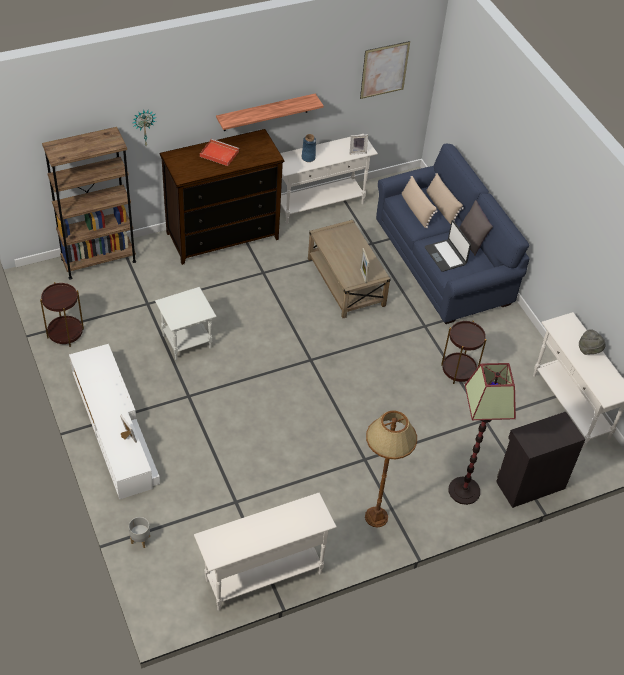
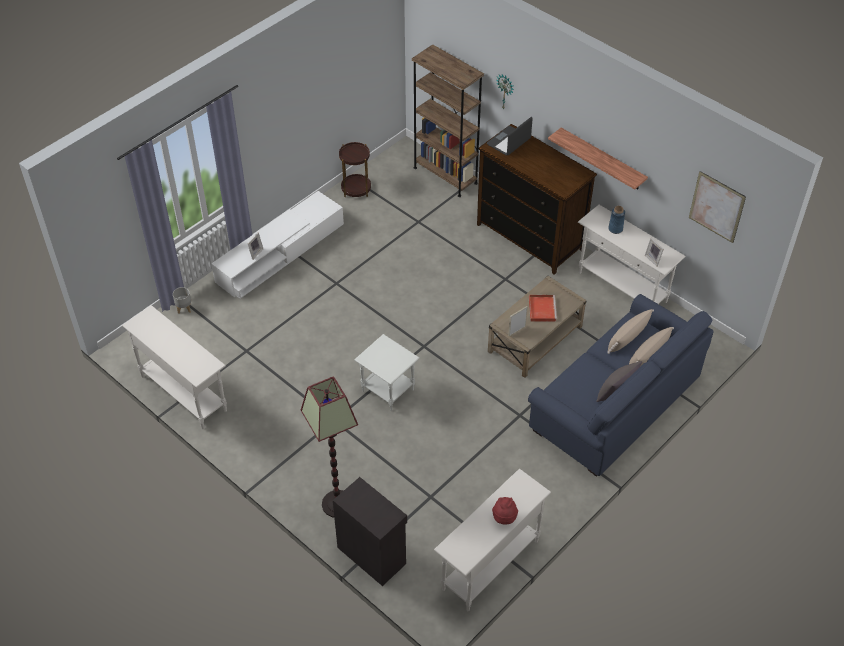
camera: 70 degrees right, 0 degrees up
white side table [155,287,216,360] -> white side table moved to [354,334,420,411]
red tray [200,139,239,166] -> red tray moved to [529,295,557,322]
brown floor lamp [365,410,417,528] -> none
laptop [425,220,471,272] -> laptop moved to [487,117,533,156]
brown side table [441,321,487,384] -> none
grey hat [579,330,606,355] -> red hat [492,497,518,525]

